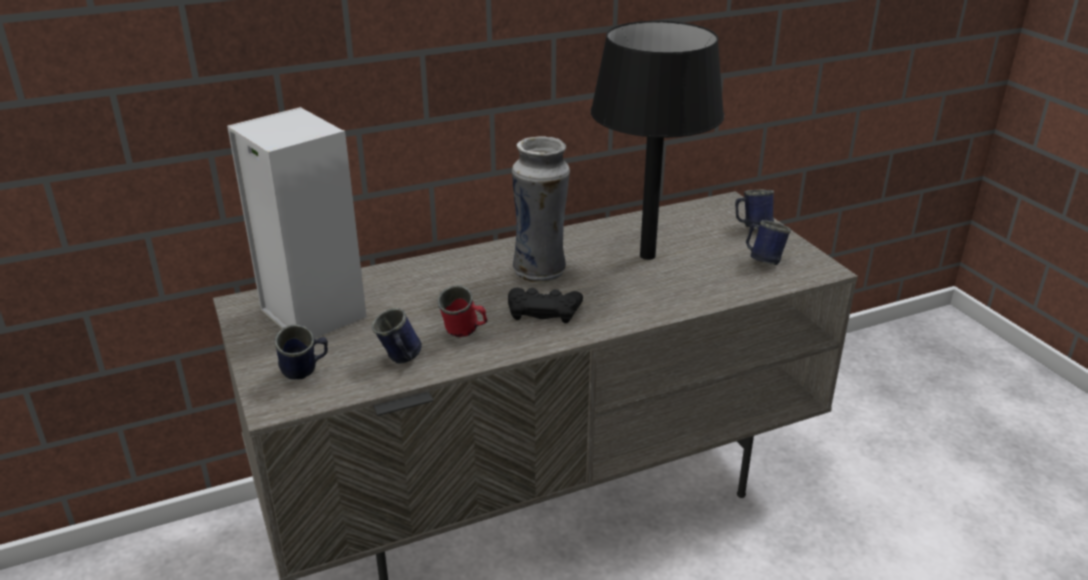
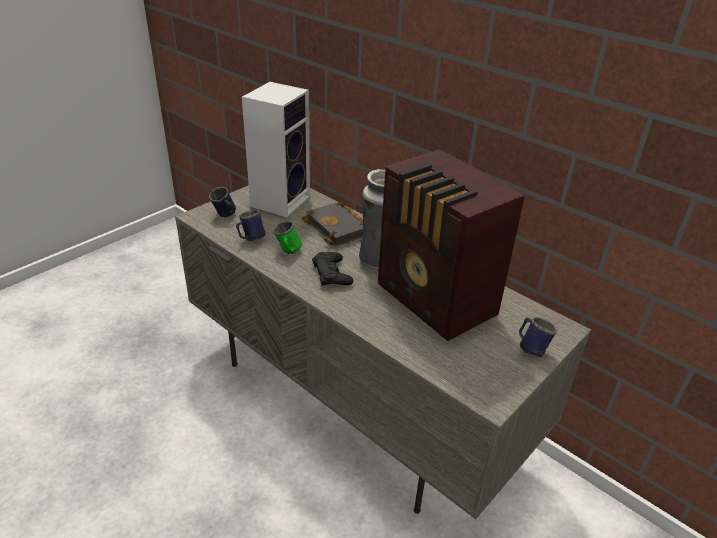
camera: 65 degrees right, 5 degrees up
red mug [437,285,487,337] -> green mug [273,221,302,254]
black table lamp [591,21,724,260] -> radio [378,150,525,341]
blue mug [746,220,791,265] -> none
none -> black book [302,202,363,246]

